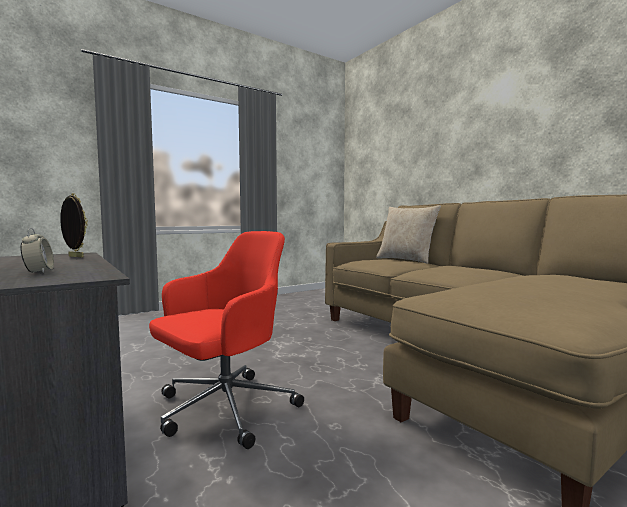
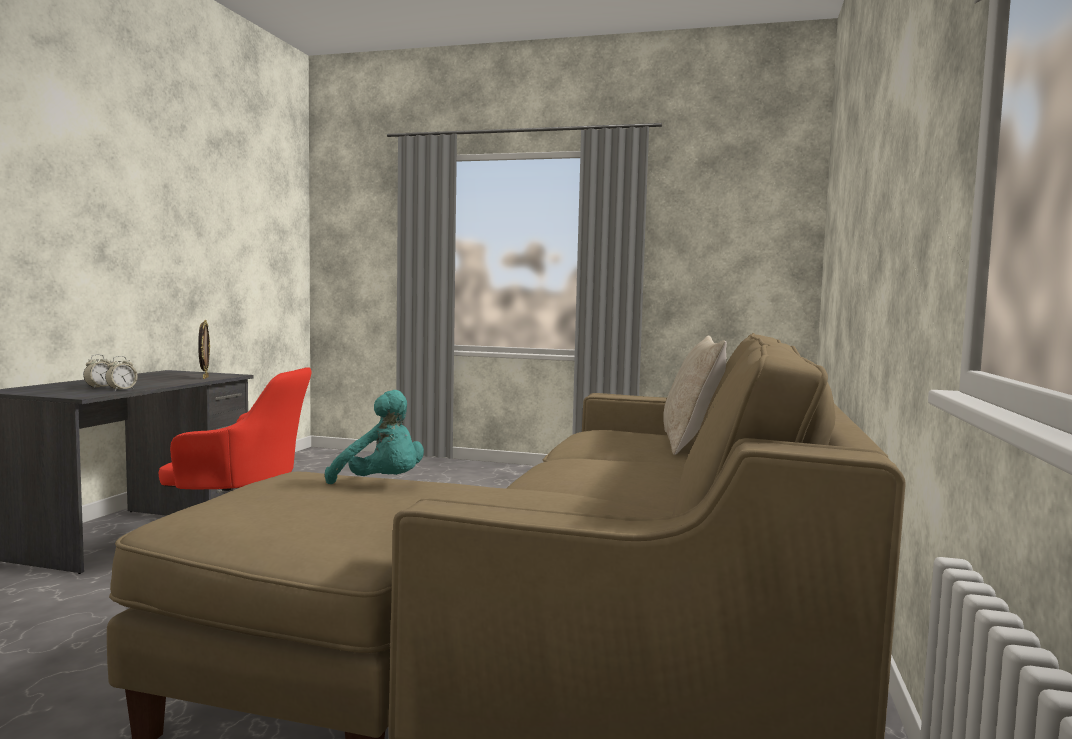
camera: 50 degrees right, 0 degrees up
none -> alarm clock [105,356,138,391]
none -> turquoise plush toy [325,390,424,484]

